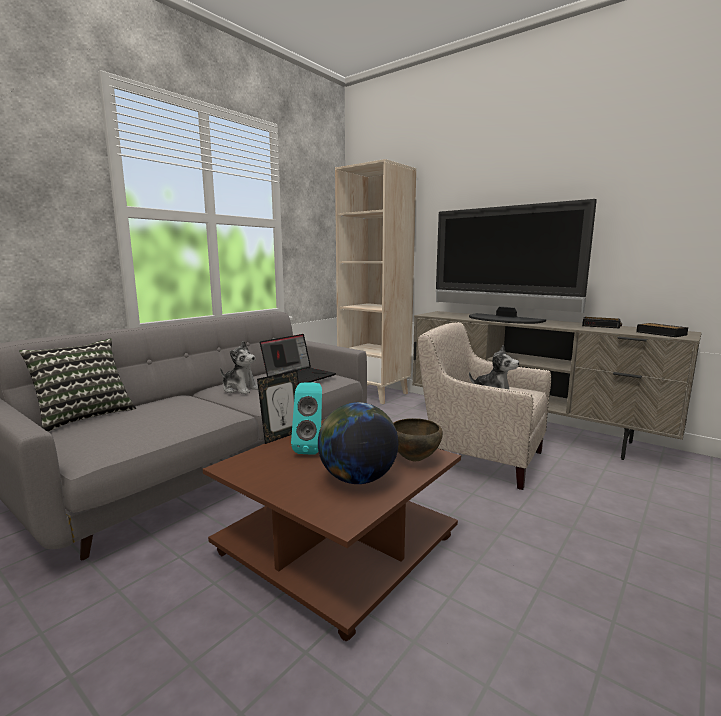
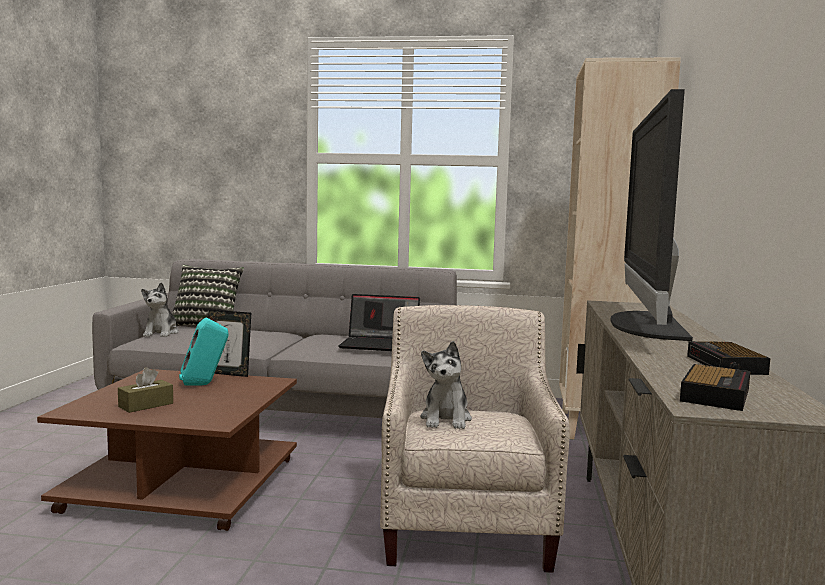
camera: 60 degrees right, 5 degrees down
plush toy [220,341,258,394] -> plush toy moved to [141,282,179,337]
globe [318,402,398,484] -> brown tissue box [118,367,173,413]
brown bowl [393,418,443,461] -> none

